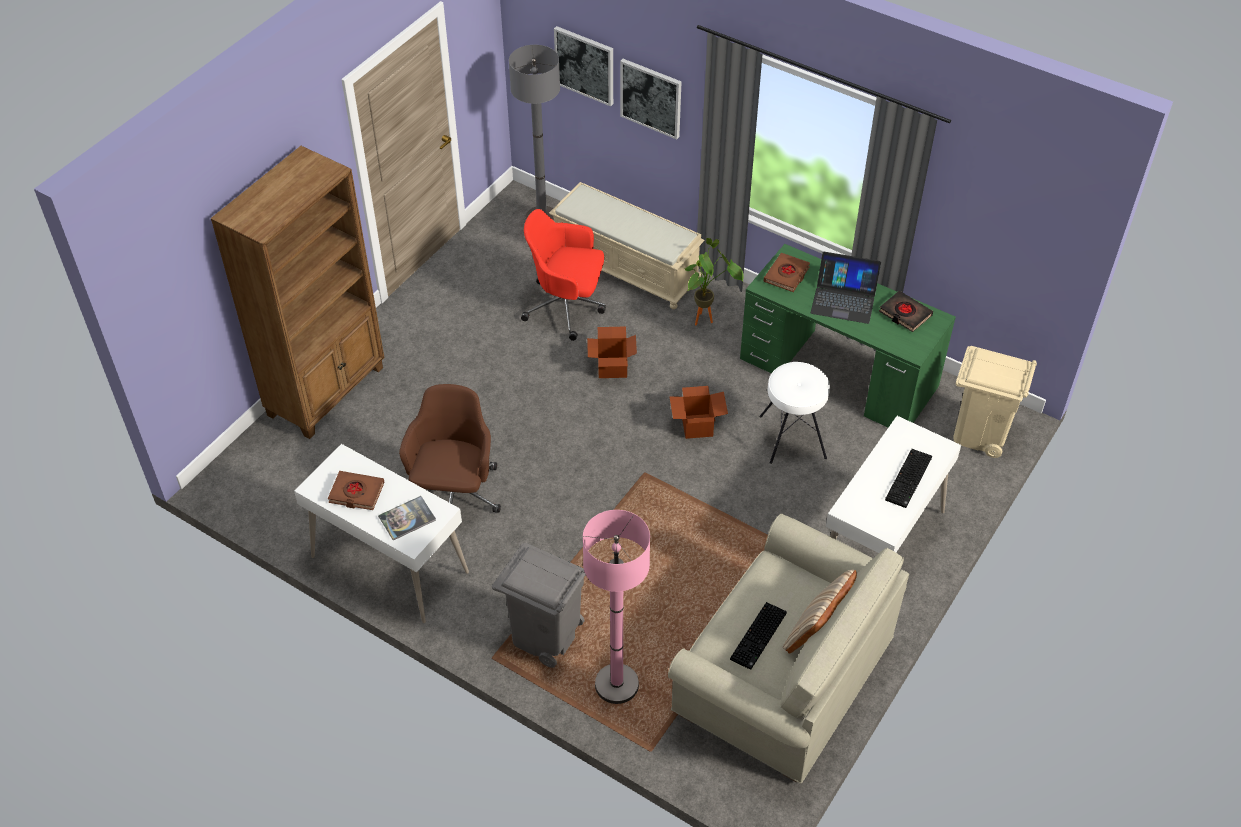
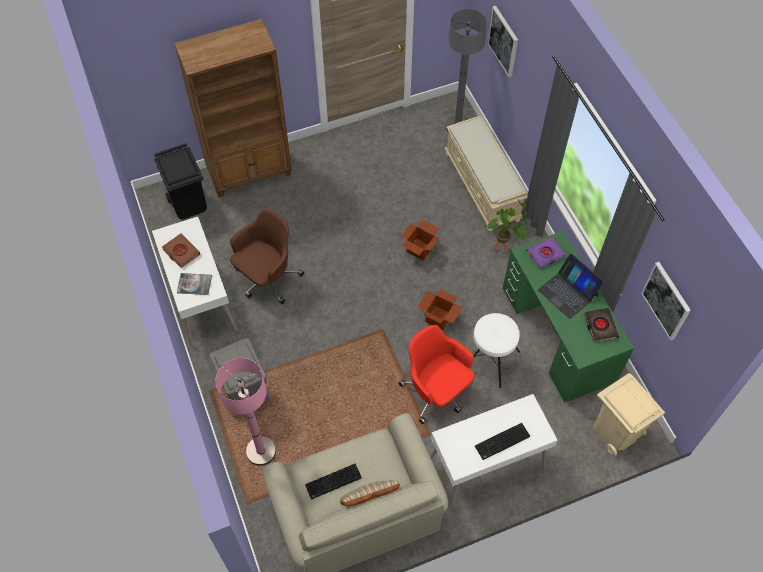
camera: 35 degrees right, 10 degrees up
red office chair [521,209,606,341] -> red office chair moved to [398,325,475,424]
picture [620,59,682,139] -> picture moved to [641,262,691,340]
brown book [764,253,810,292] -> purple book [526,237,566,269]
none -> black trash can [154,143,207,219]

